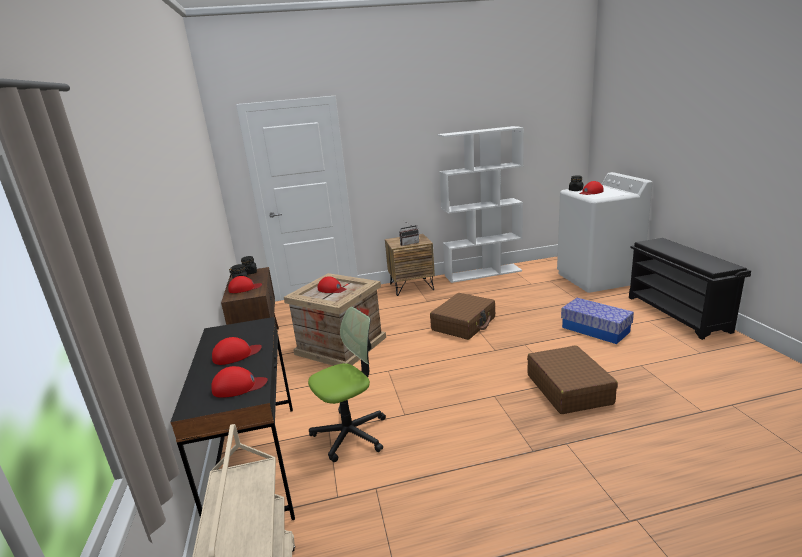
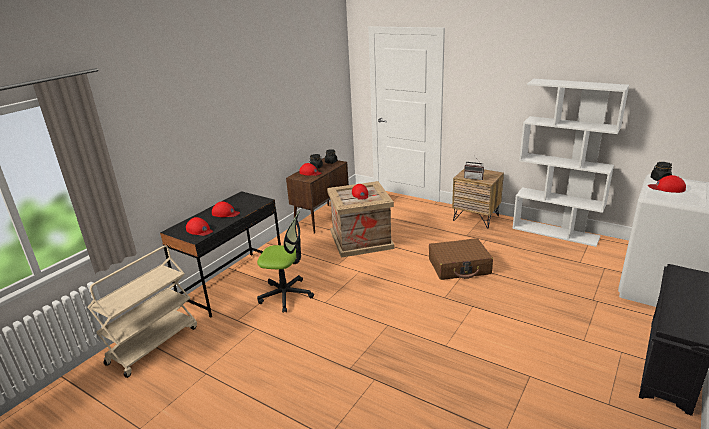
camera: 45 degrees right, 5 degrees up
brown suitcase [527,345,618,414] -> none
storage box [561,298,634,344] -> none

